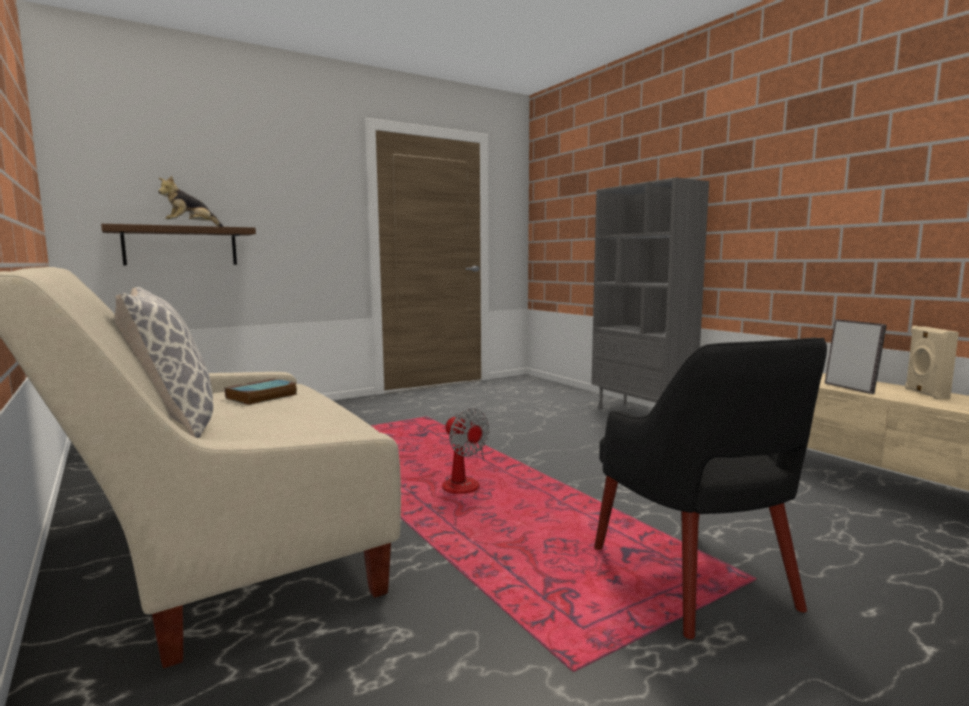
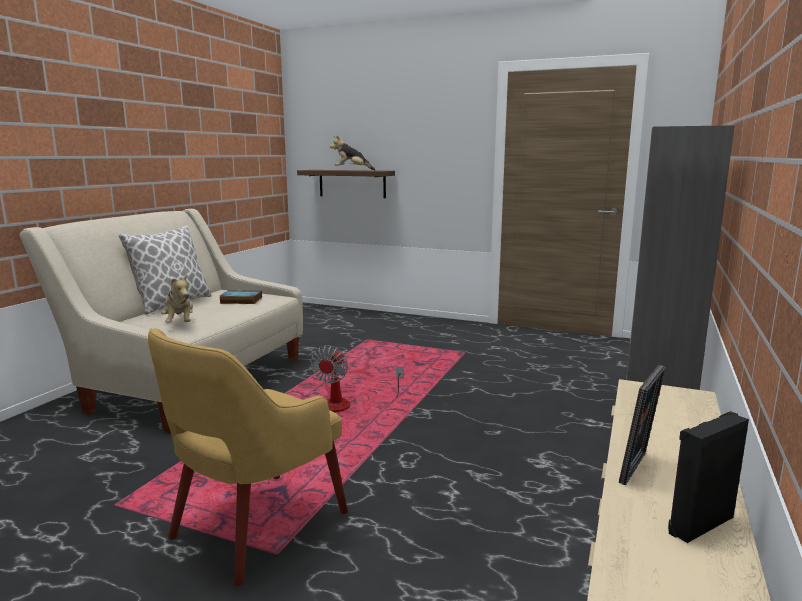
camera: 55 degrees right, 5 degrees up
black armchair [594,338,827,639] -> yellow armchair [148,328,348,586]
beige speaker [905,326,959,400] -> black speaker [668,411,749,543]
none -> plush toy [161,275,193,323]

